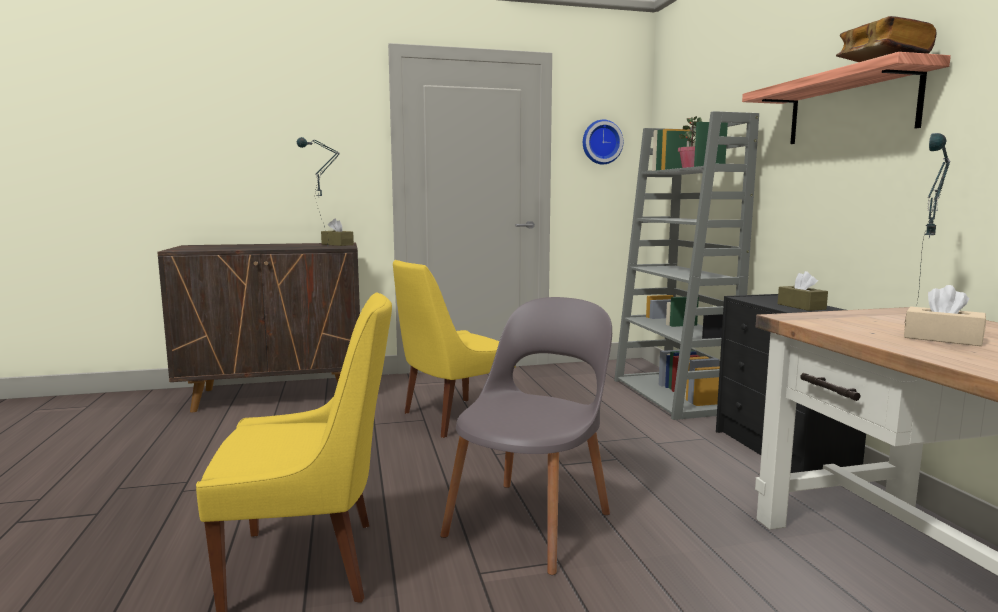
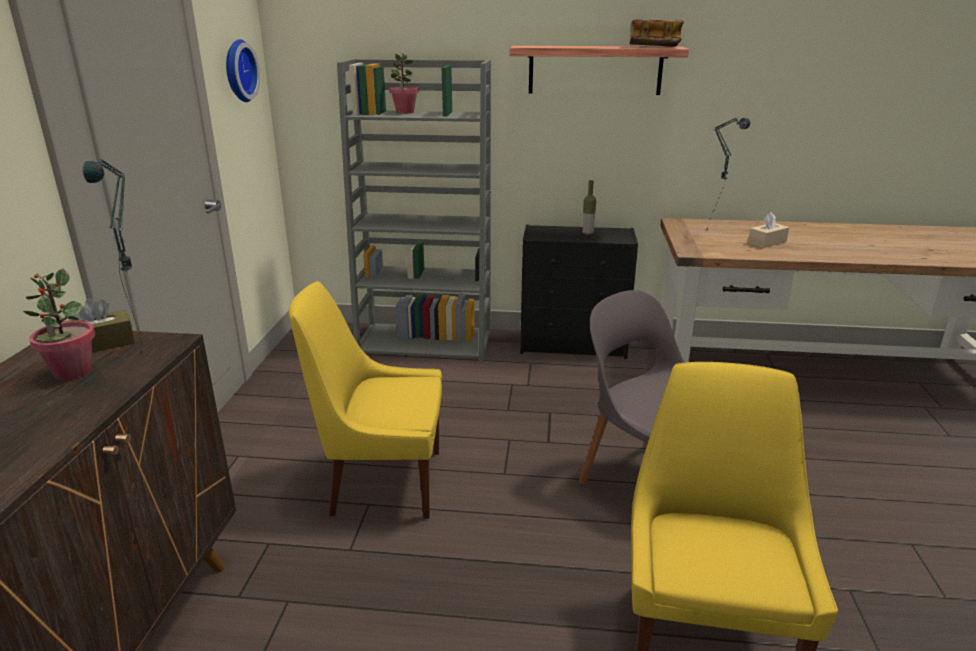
camera: 70 degrees left, 15 degrees up
yellow chair [393,260,516,438] -> yellow chair turned 105 degrees clockwise [289,281,442,519]
brown tissue box [778,271,828,311] -> bottle [582,180,596,235]
none -> potted plant [23,269,96,380]

